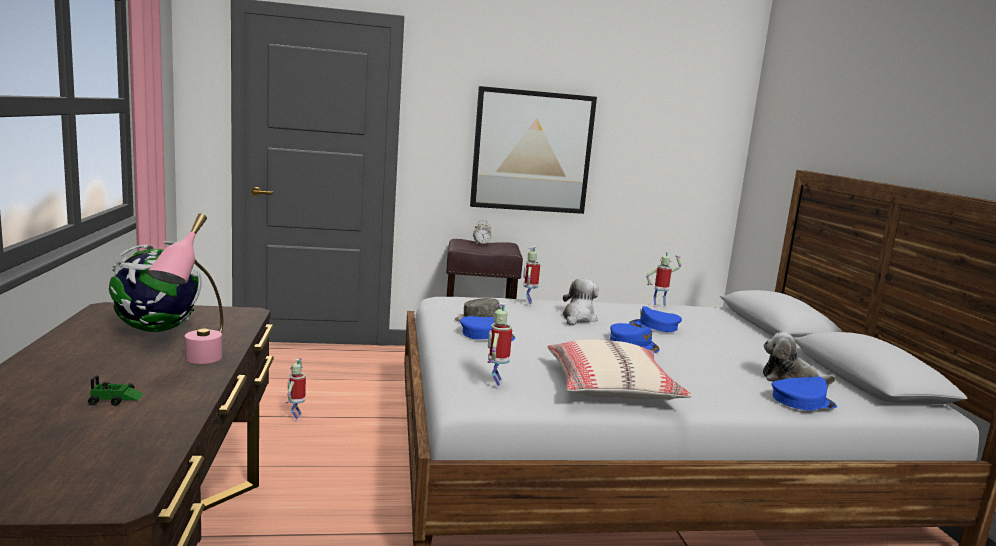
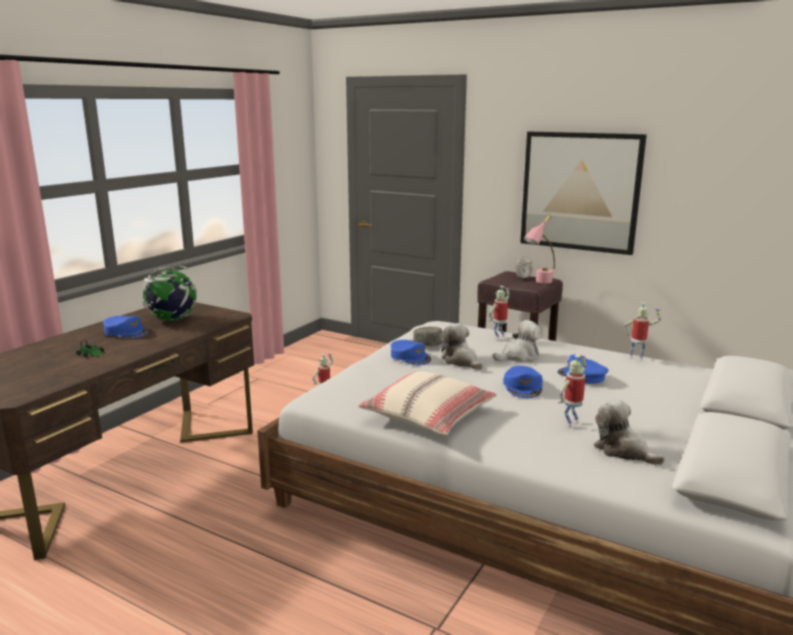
camera: 40 degrees right, 5 degrees up
pink table lamp [147,214,223,364] -> pink table lamp moved to [523,214,555,284]
toy robot [487,303,512,389] -> toy robot moved to [558,355,586,428]
blue cap [771,377,837,411] -> blue cap moved to [103,316,149,338]
none -> plush toy [441,323,483,370]

